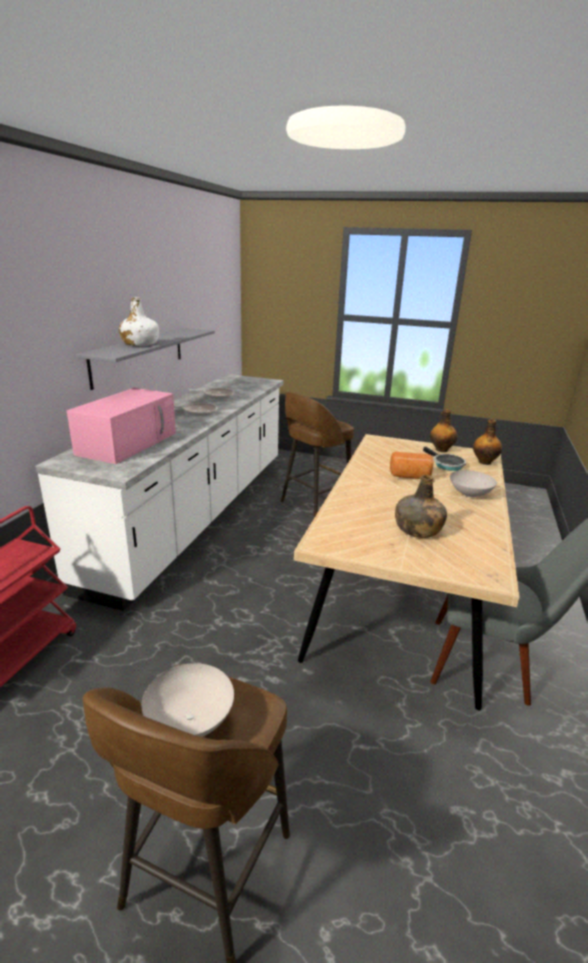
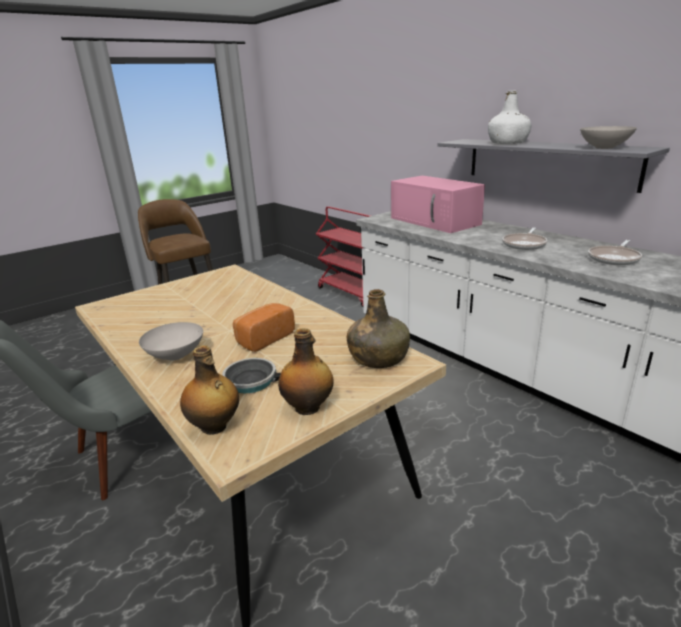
camera: 125 degrees right, 0 degrees up
white bowl [142,663,234,737] -> white bowl moved to [580,126,637,149]
brown stool [281,392,354,518] -> none
green bottle [395,475,447,538] -> green bottle moved to [347,289,410,368]

